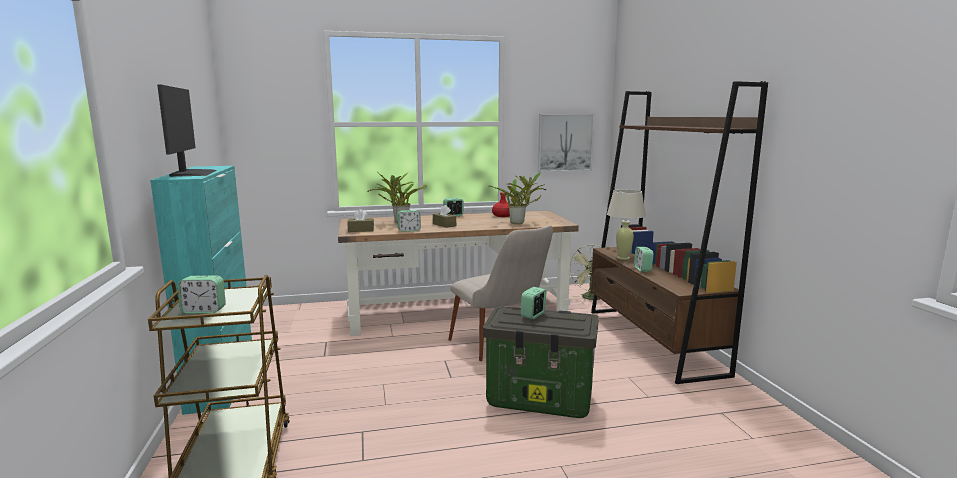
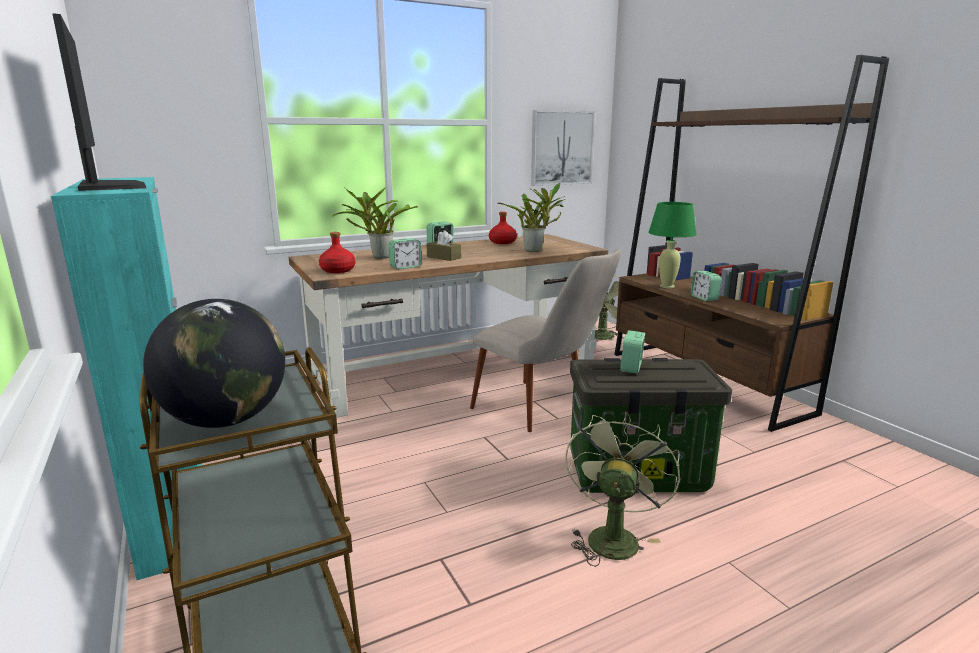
camera: 15 degrees left, 5 degrees up
alarm clock [177,275,226,314] -> globe [143,299,285,428]
brown tissue box [347,209,374,232] -> red bottle [319,232,356,273]
beige table lamp [607,189,646,260] -> green table lamp [648,202,697,288]
none -> green fan [565,411,680,567]

